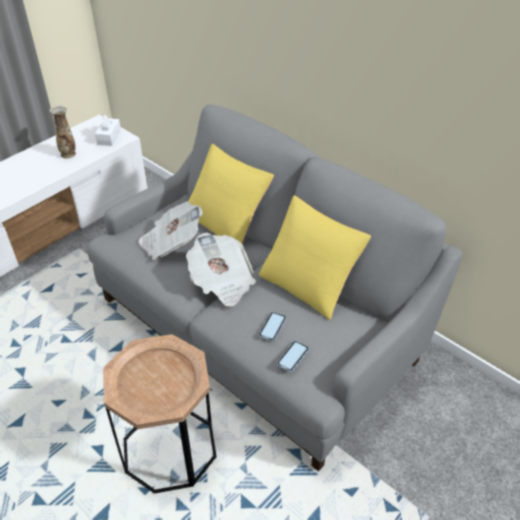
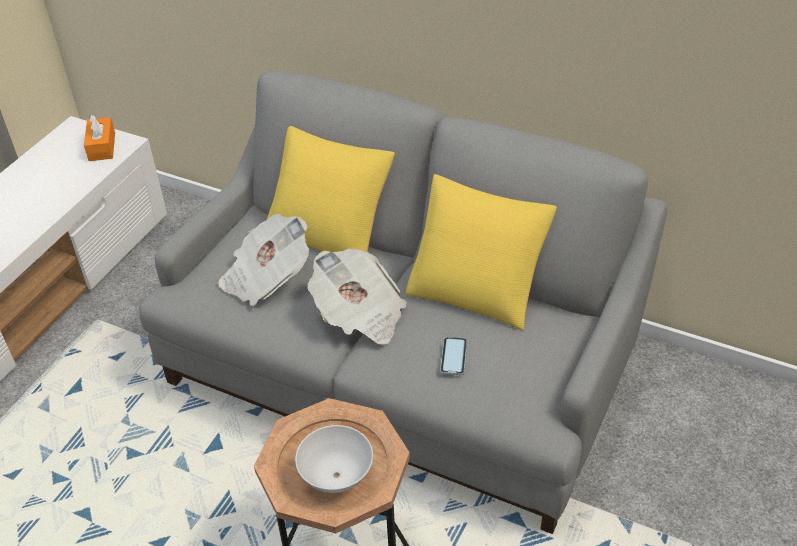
camera: 15 degrees left, 0 degrees up
vase [49,105,76,158] -> none
white tissue box [95,115,121,146] -> orange tissue box [84,115,115,161]
phone [277,341,309,372] -> none
none -> white bowl [295,425,373,493]

